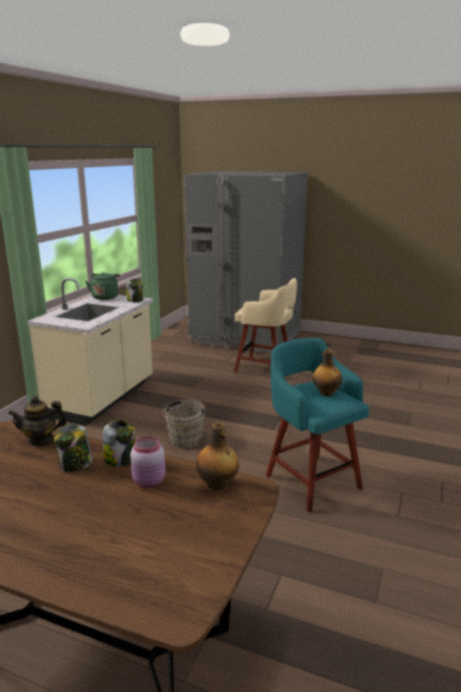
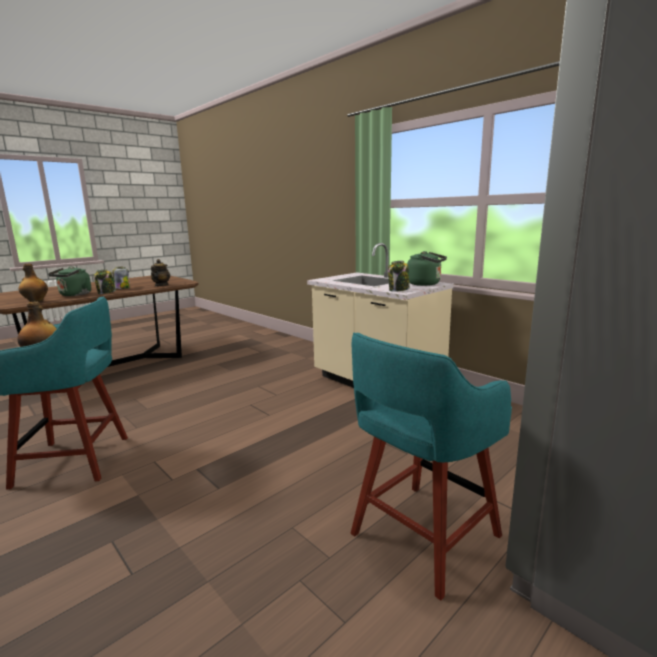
camera: 115 degrees right, 5 degrees down
pink jar [130,437,165,487] -> green kettle [48,266,91,296]
brown bucket [162,399,205,448] -> none
beige stool [234,278,297,373] -> turquoise stool [351,333,512,601]

